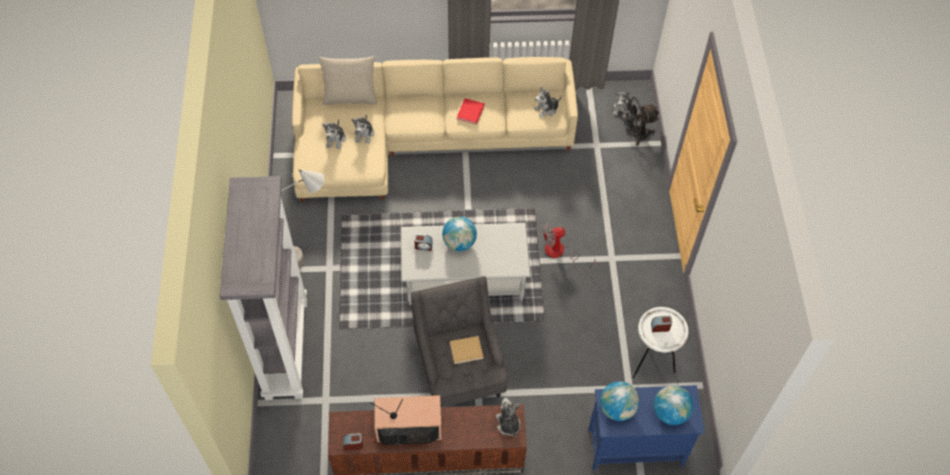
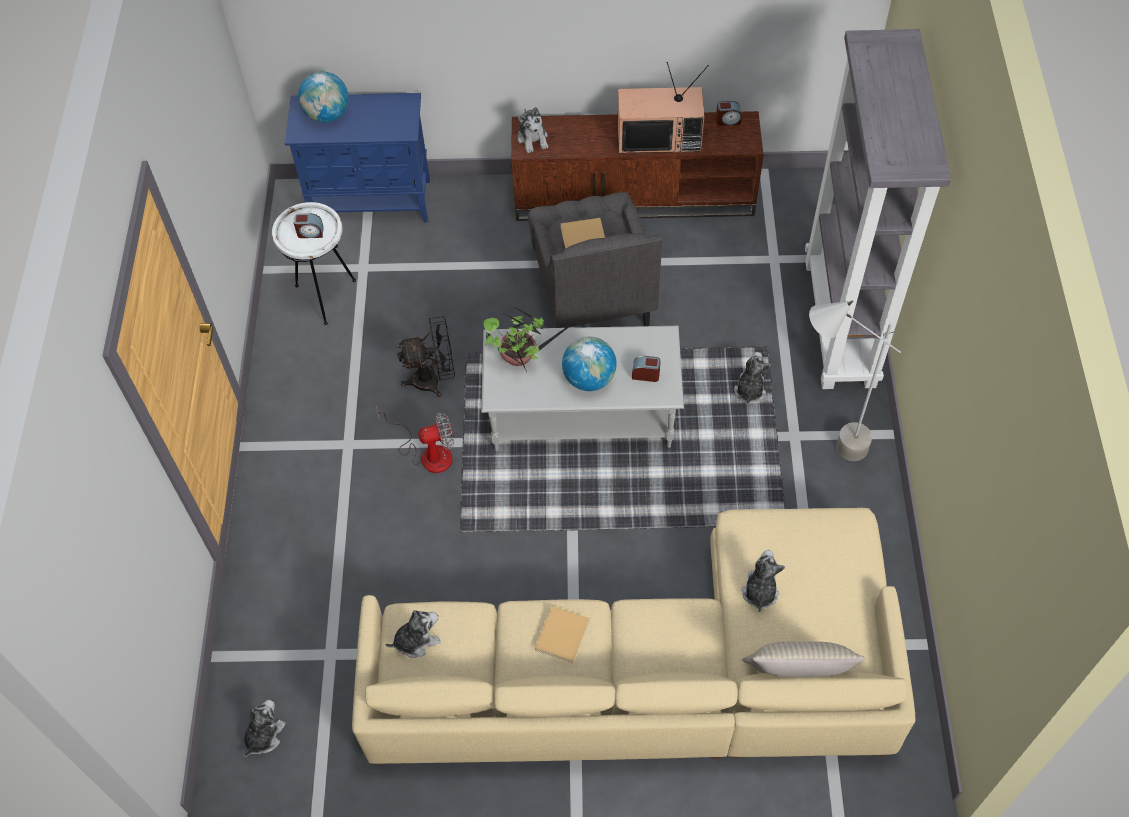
camera: 175 degrees left, 0 degrees up
plush toy [322,119,346,149] -> plush toy moved to [734,352,771,404]
red book [457,98,485,124] -> beige book [535,606,589,663]
globe [600,381,639,421] -> none
black fan [622,97,659,146] -> black fan moved to [397,316,455,397]
none -> potted plant [484,306,584,372]

